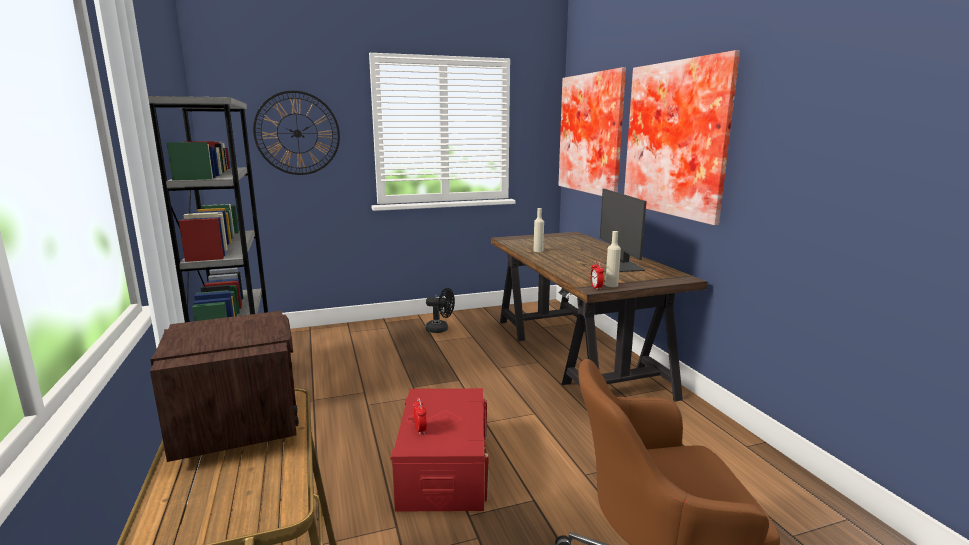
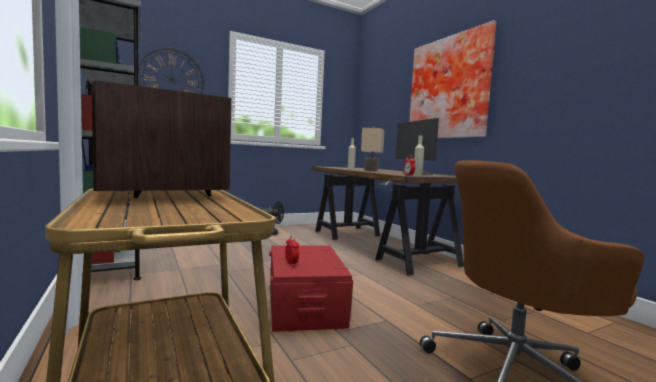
camera: 10 degrees left, 10 degrees down
picture [558,67,626,196] -> none
none -> beige table lamp [361,126,385,171]

